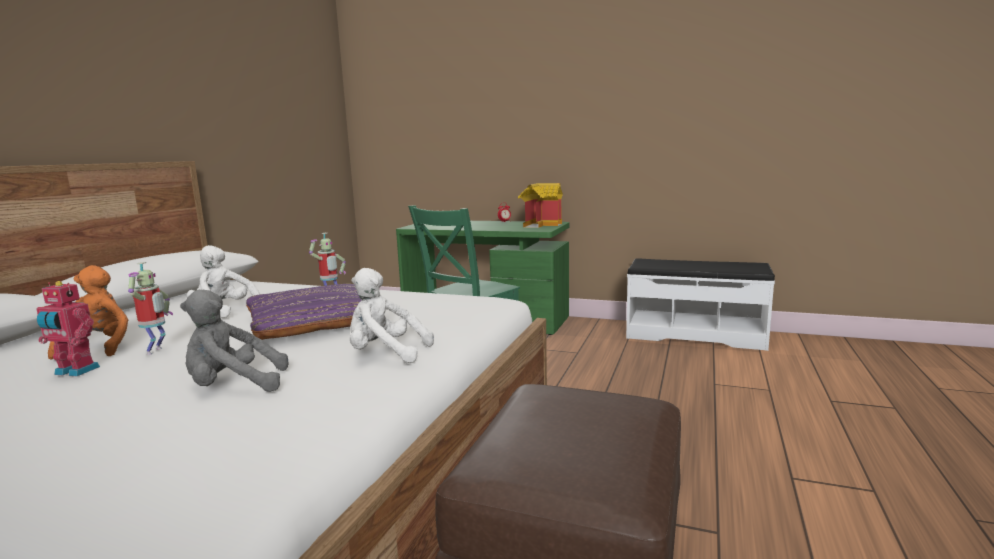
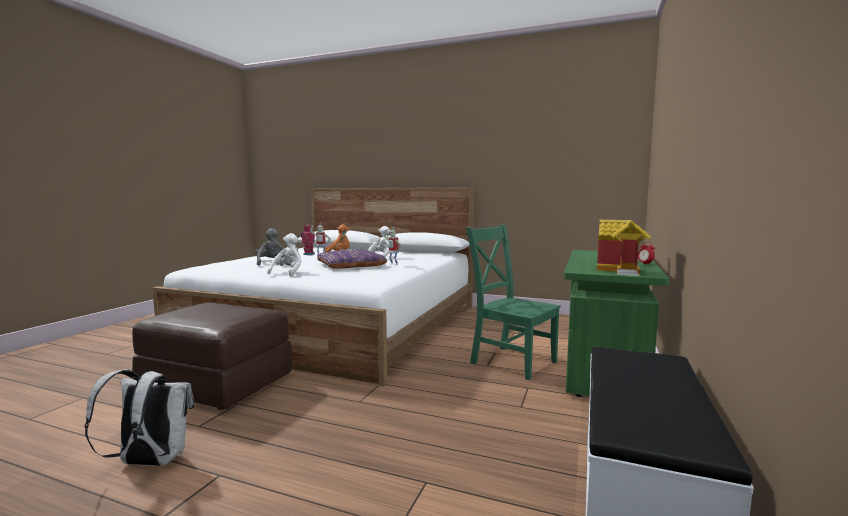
camera: 90 degrees right, 5 degrees down
none -> white backpack [84,369,195,466]

